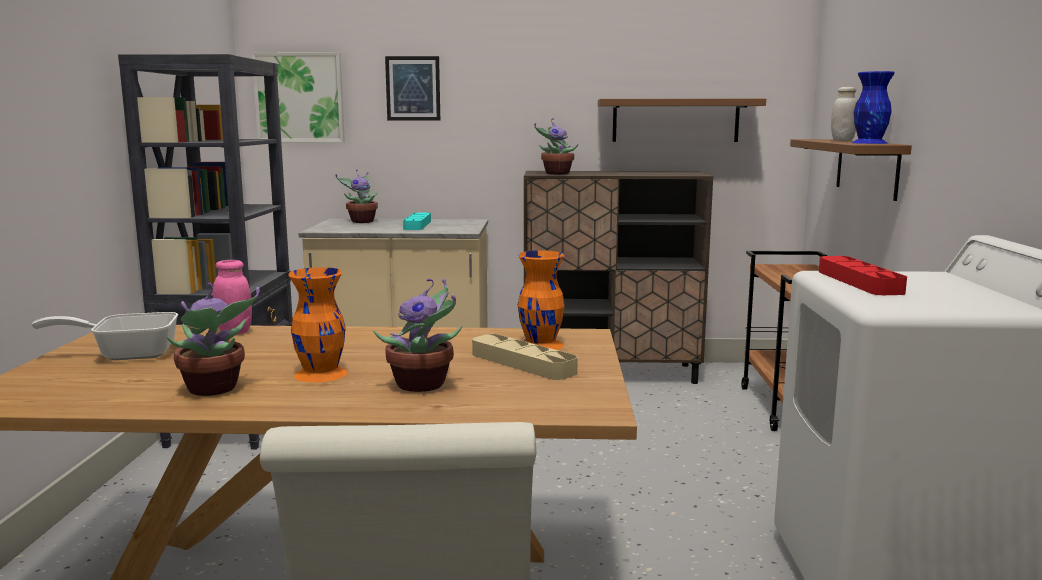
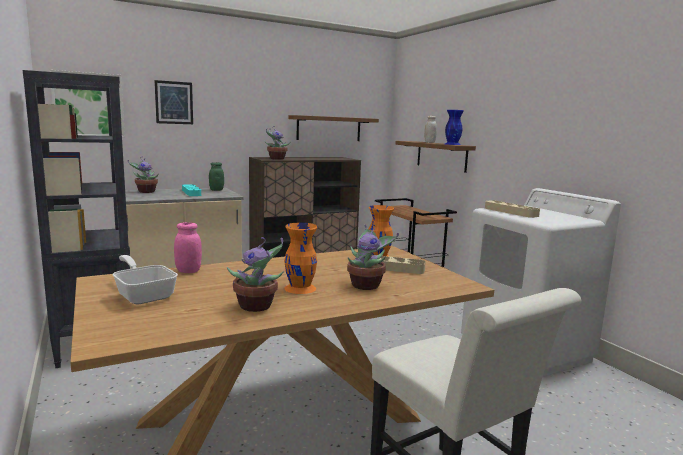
camera: 30 degrees left, 0 degrees up
frying pan [32,312,178,360] -> frying pan turned 90 degrees clockwise [112,255,178,305]
red tray [819,256,907,295] -> beige tray [485,200,540,218]
none -> green jar [209,162,224,191]

